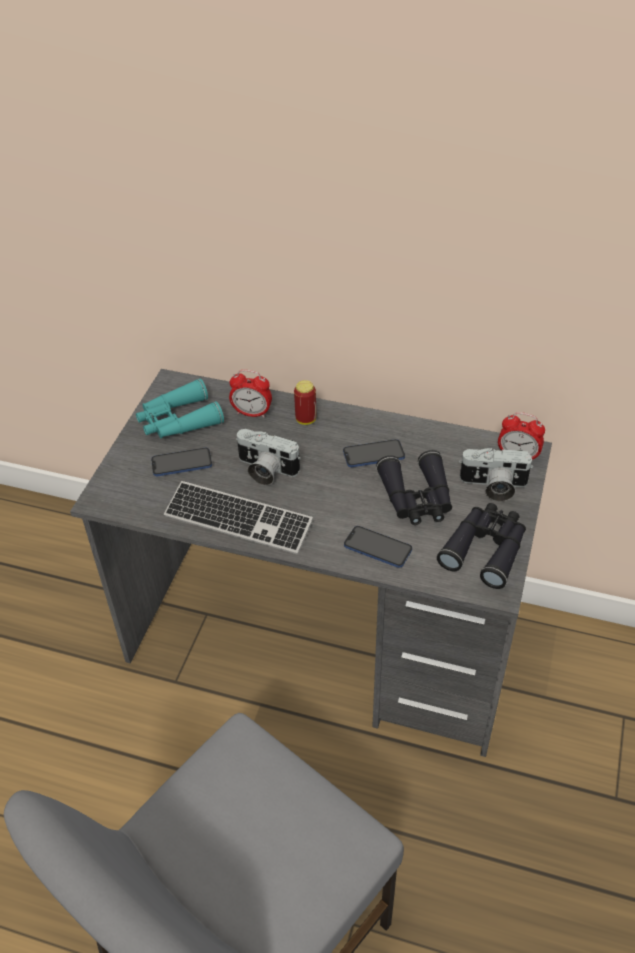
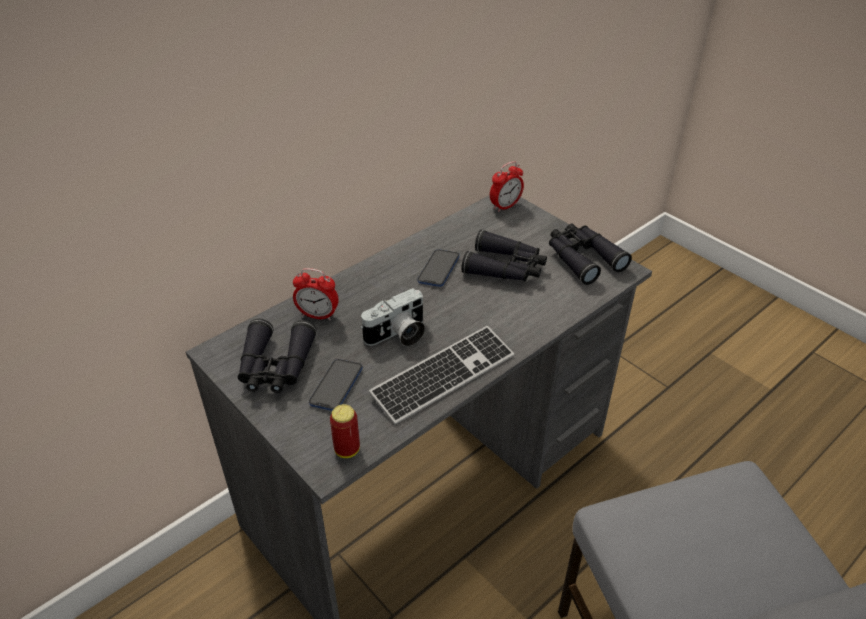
camera: 60 degrees left, 5 degrees down
turquoise binoculars [136,378,224,438] -> black binoculars [238,319,317,393]
alarm clock [229,370,272,418] -> alarm clock turned 60 degrees clockwise [293,268,339,320]
can [294,380,316,425] -> can moved to [330,404,360,458]
phone [344,526,412,568] -> none
camera [459,448,533,501] -> none

